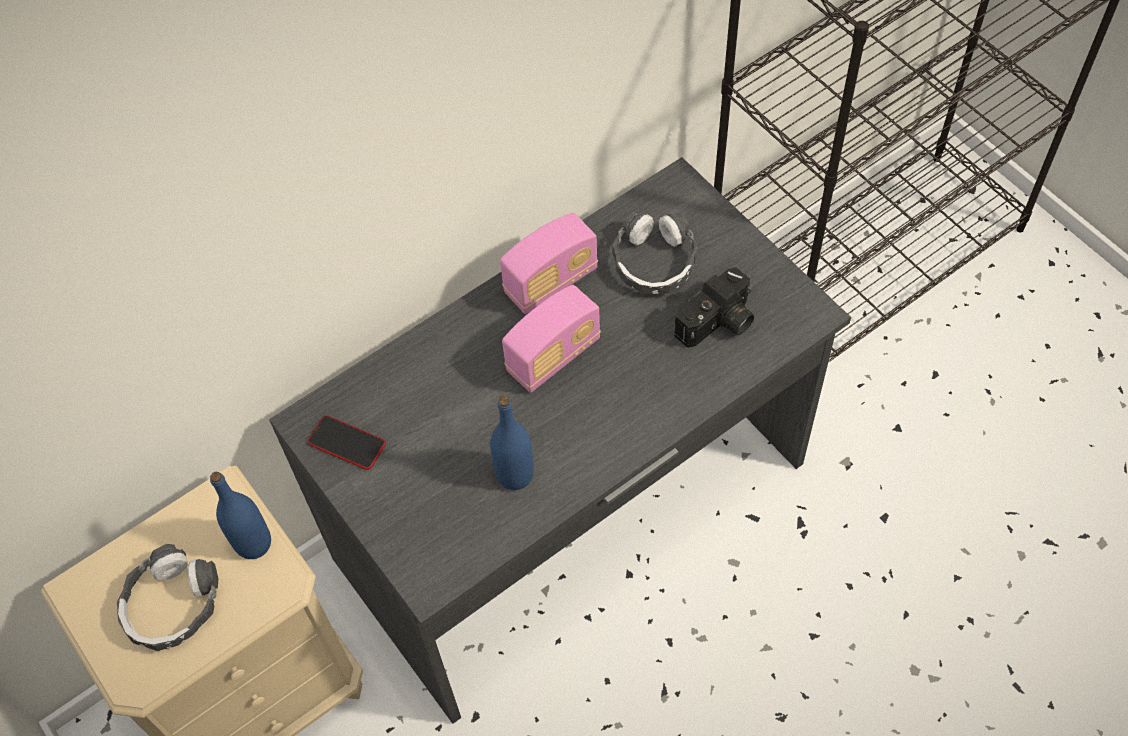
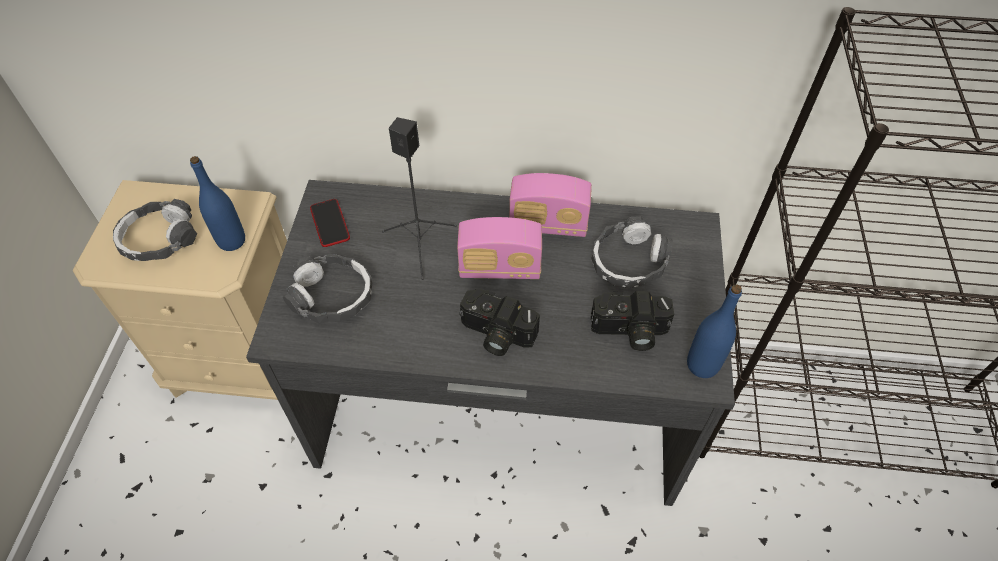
camera: 40 degrees right, 5 degrees down
blue bottle [490,396,534,490] -> blue bottle moved to [687,284,742,378]
none -> headphones [283,254,372,323]
none -> black speaker [382,117,457,280]
none -> camera [459,288,540,356]

